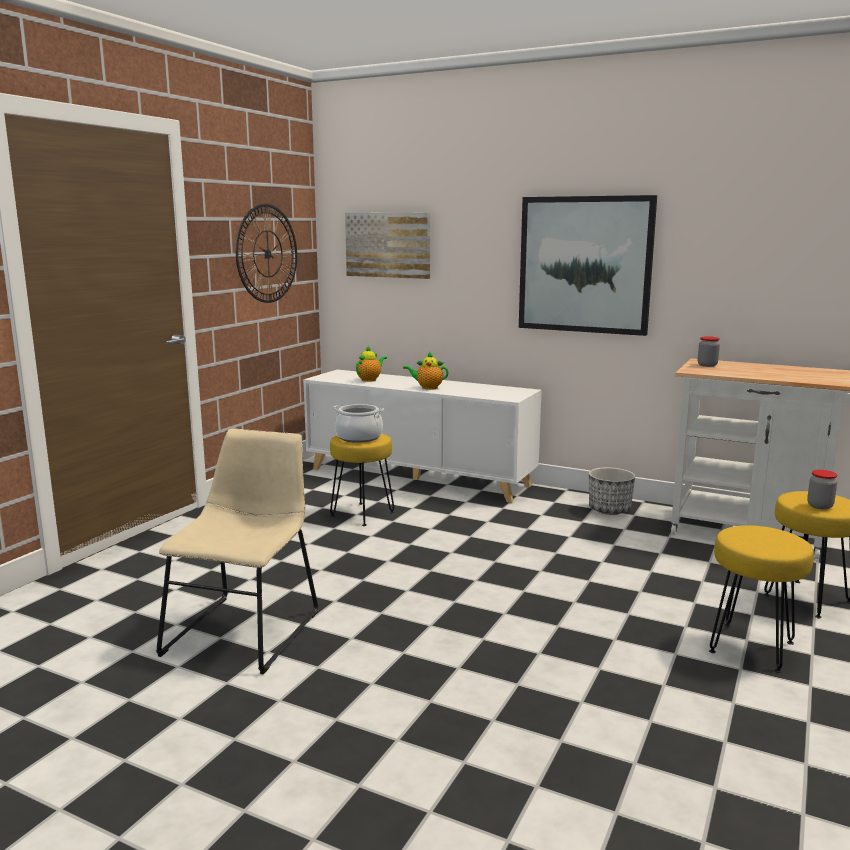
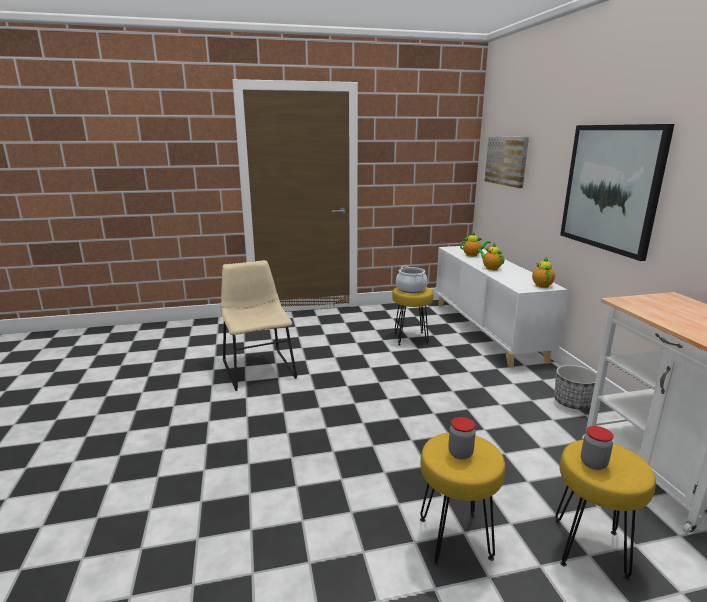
camera: 50 degrees right, 5 degrees up
beige chair [156,428,318,675] -> beige chair turned 90 degrees counterclockwise [221,260,297,391]
wall clock [236,204,297,303] -> none
jar [698,336,720,367] -> jar moved to [448,417,476,460]
none -> teapot [532,257,555,288]

